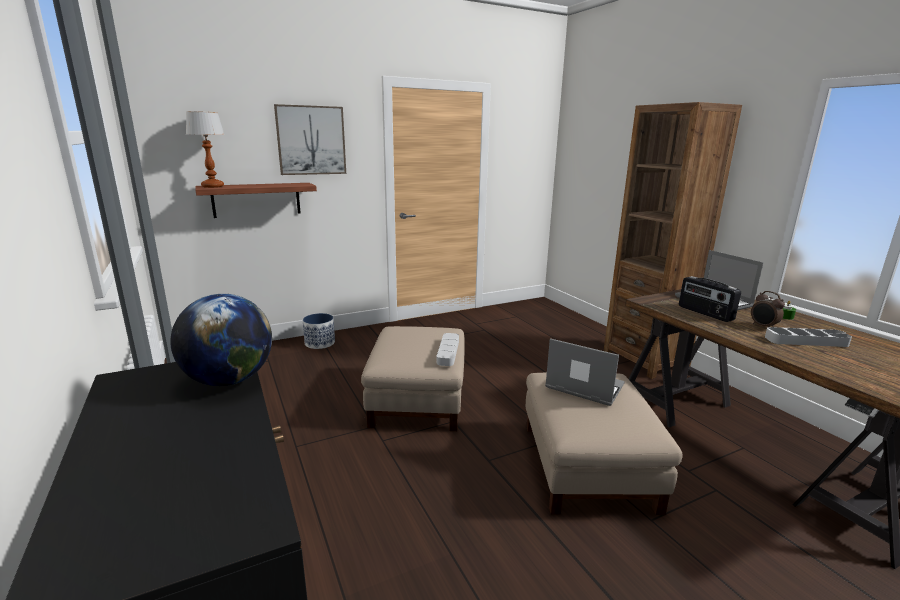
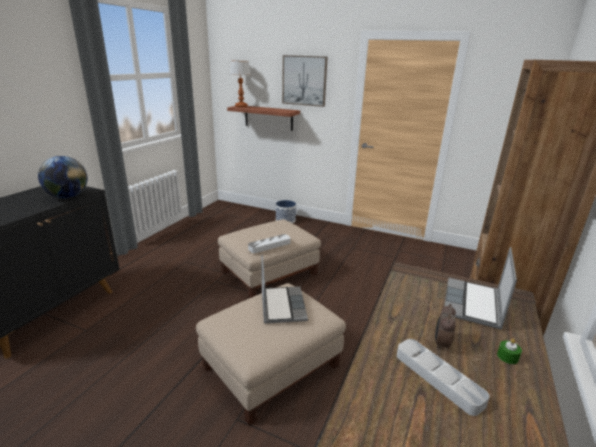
camera: 50 degrees right, 5 degrees up
radio [679,276,741,322] -> none

